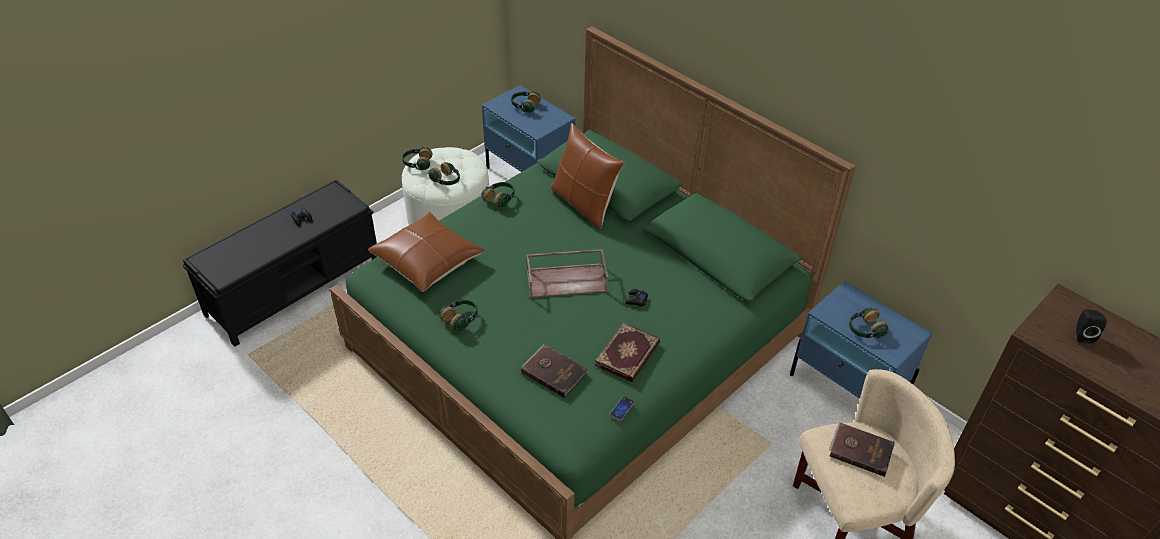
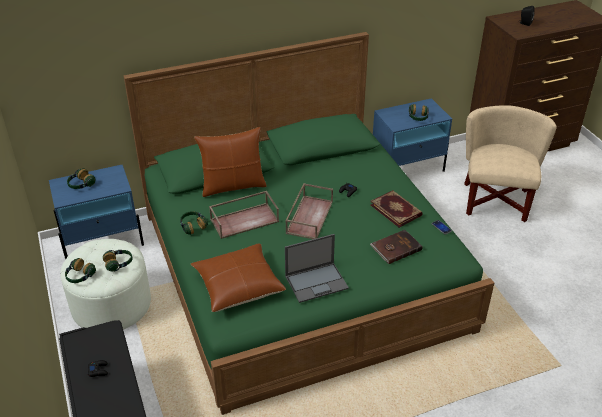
camera: 65 degrees left, 5 degrees down
headphones [439,300,478,330] -> laptop [285,234,349,303]
brown book [829,422,895,477] -> none
none -> brown tray [209,191,279,239]

